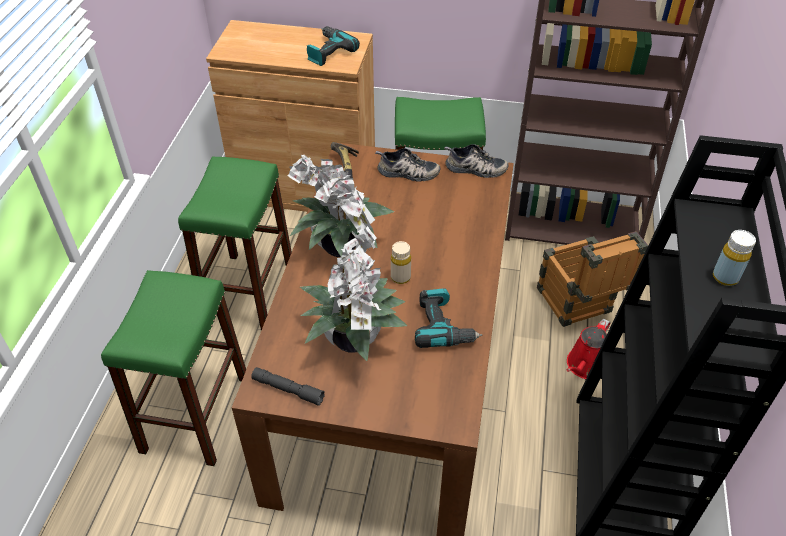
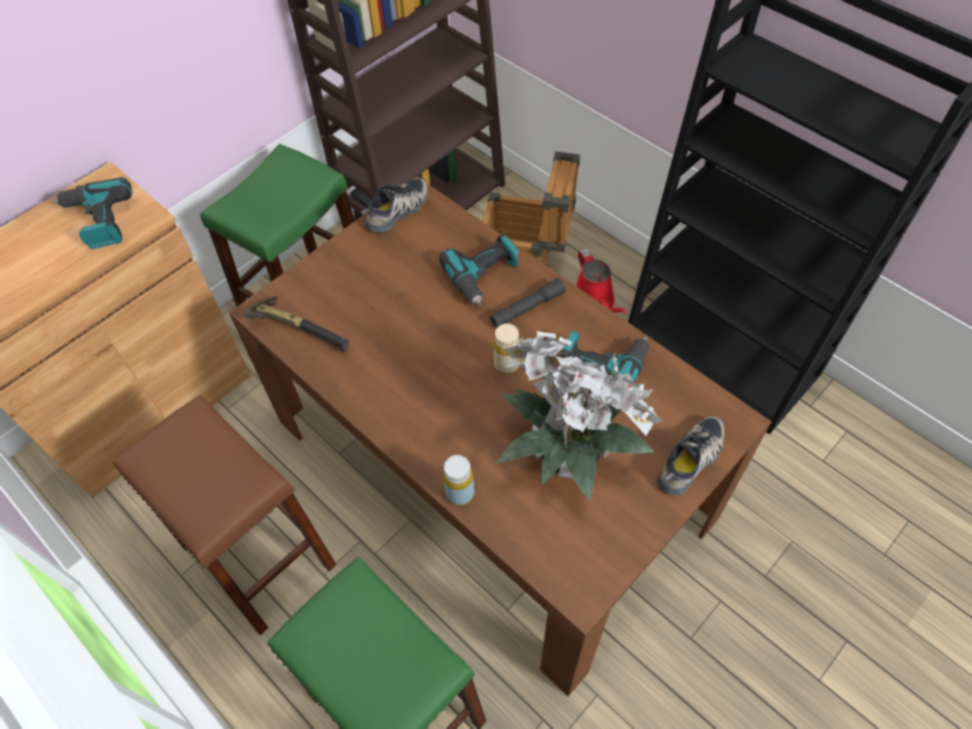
camera: 55 degrees left, 10 degrees up
green stool [178,156,292,330] -> brown stool [112,395,337,635]
grey flashlight [251,367,325,406] -> grey flashlight moved to [490,278,566,328]
potted plant [287,155,394,257] -> none
shoe [375,148,441,182] -> shoe moved to [657,416,724,495]
yellow bottle [713,230,756,286] -> yellow bottle moved to [443,455,474,506]
none -> power drill [439,233,519,306]

